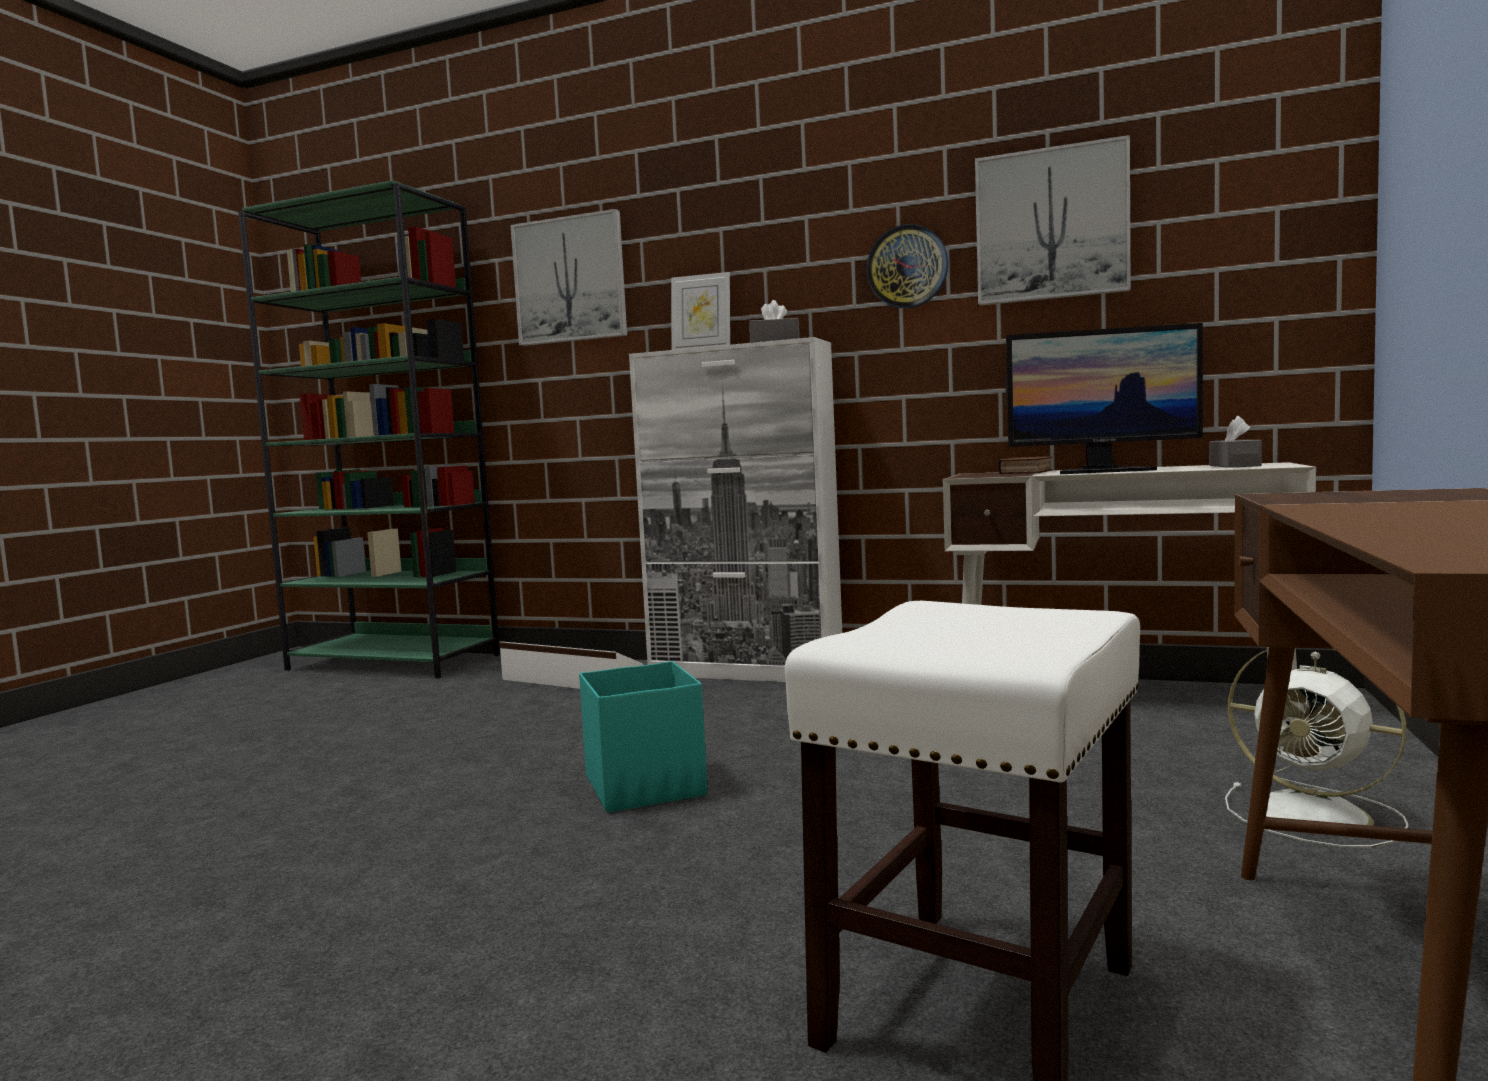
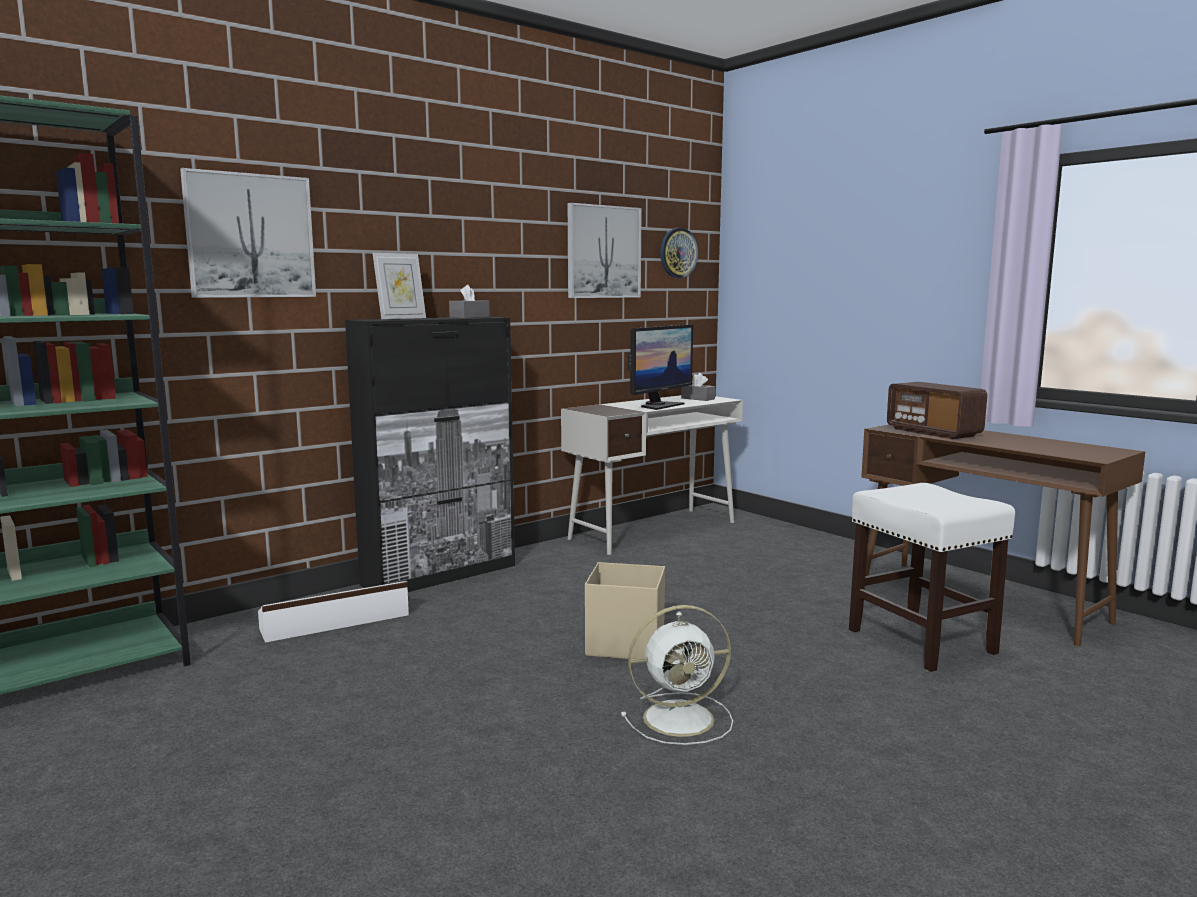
camera: 60 degrees left, 5 degrees up
turquoise storage box [579,661,708,813] -> beige storage box [585,562,665,659]
white cabinet [629,337,842,682] -> black cabinet [345,317,515,592]
wall clock [866,224,948,309] -> wall clock moved to [660,228,698,278]
book [998,456,1053,474] -> none
white fan [1225,649,1409,848] -> white fan moved to [621,605,733,745]
none -> radio [887,382,987,439]

